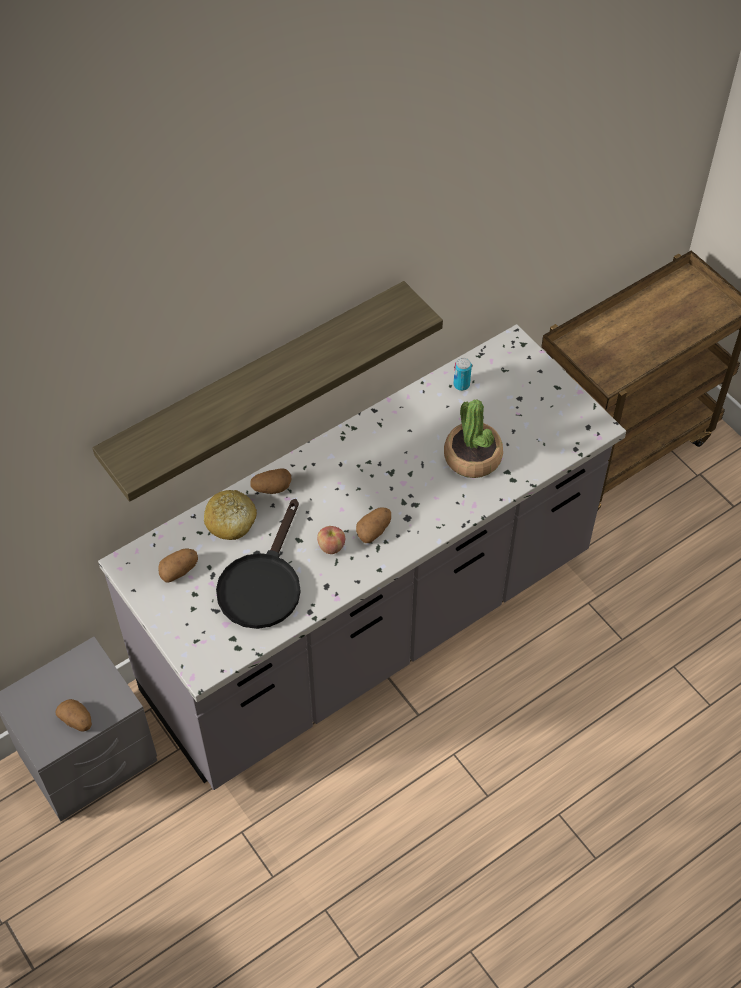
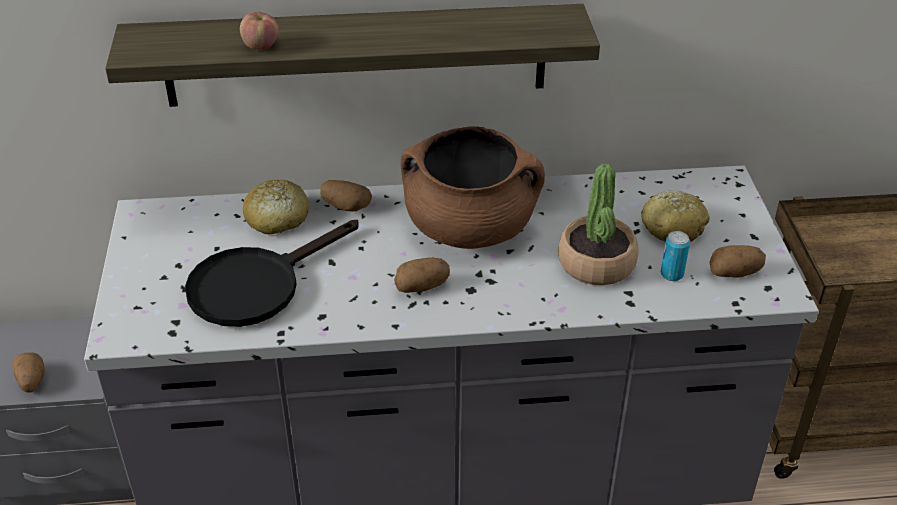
camera: 30 degrees right, 15 degrees down
potato [158,548,198,583] -> potato moved to [709,245,766,278]
apple [317,526,345,554] -> apple moved to [240,12,279,50]
can [453,358,472,391] -> can moved to [661,231,690,281]
none -> brown cooking pot [401,126,545,249]
none -> bread [641,191,710,242]

